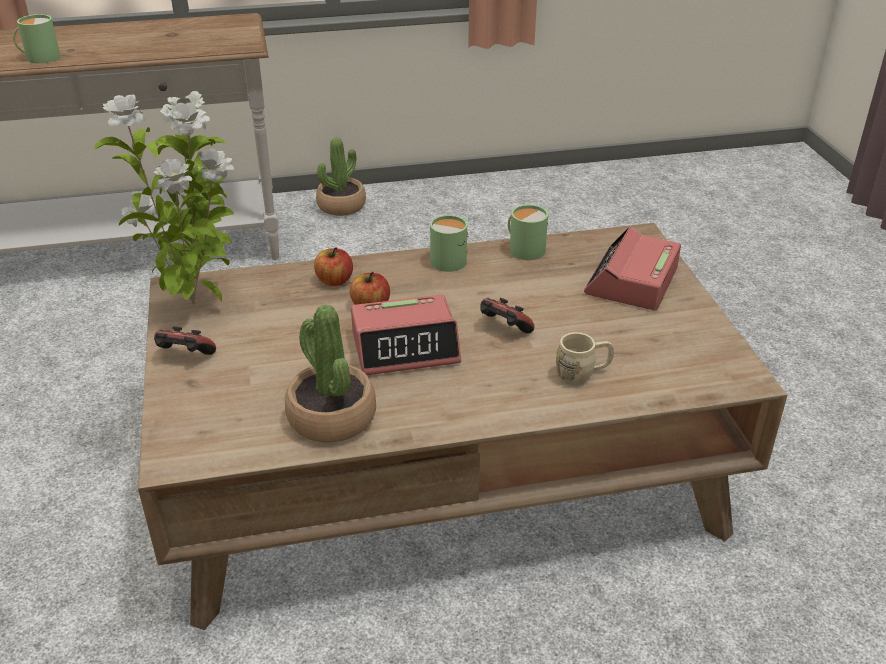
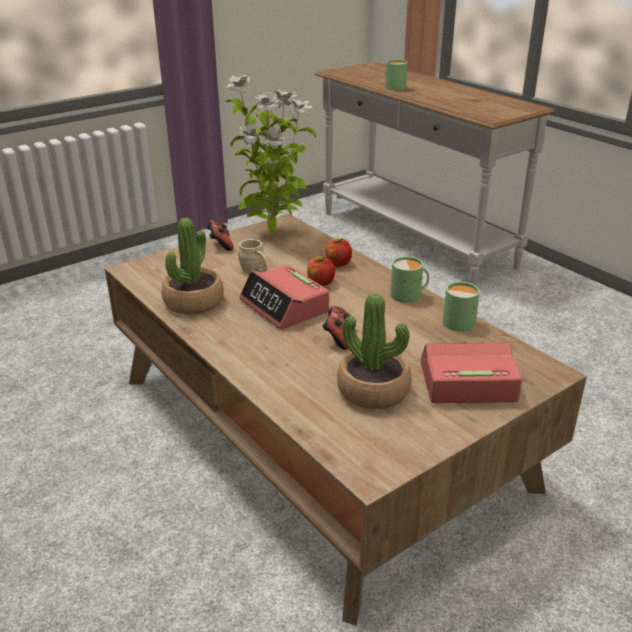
camera: 65 degrees right, 5 degrees down
potted plant [316,137,366,216] -> potted plant moved to [337,293,412,409]
beige mug [556,332,614,385] -> beige mug moved to [238,239,267,273]

